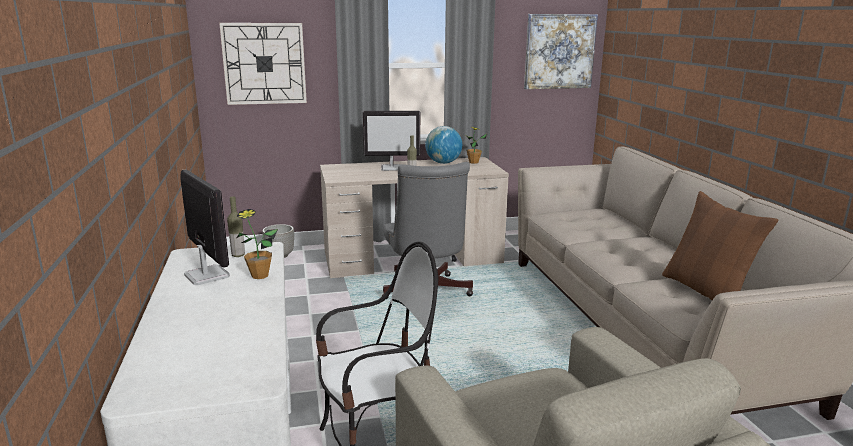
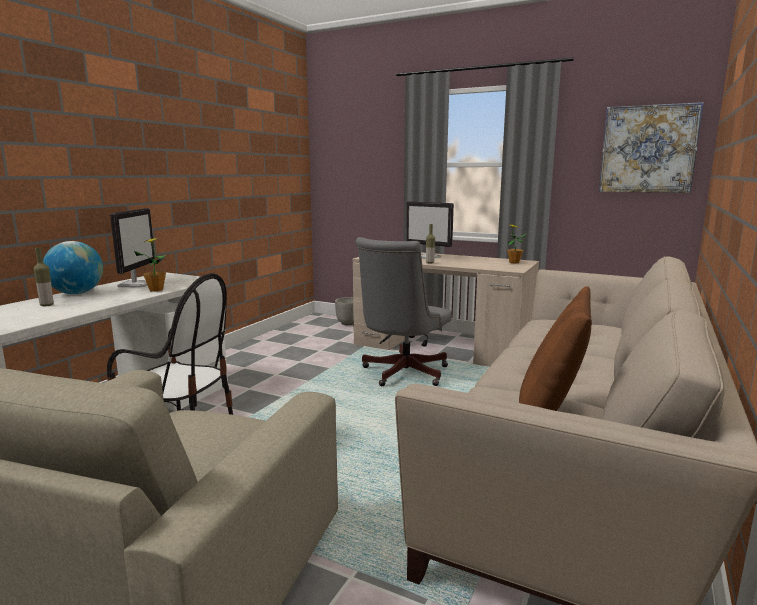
camera: 40 degrees right, 5 degrees down
wall clock [219,23,307,105] -> none
bottle [227,196,245,257] -> bottle moved to [33,248,54,306]
globe [425,126,462,164] -> globe moved to [43,241,103,294]

